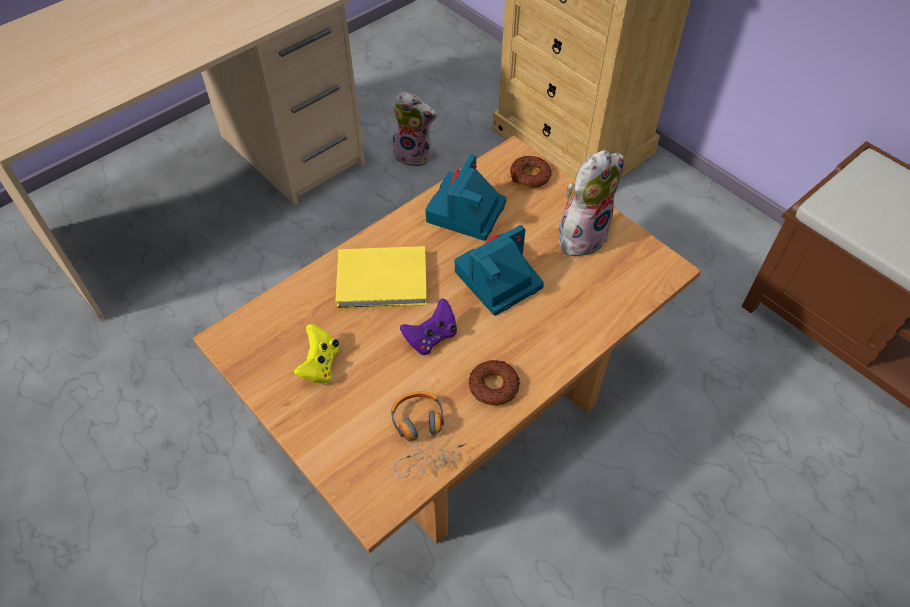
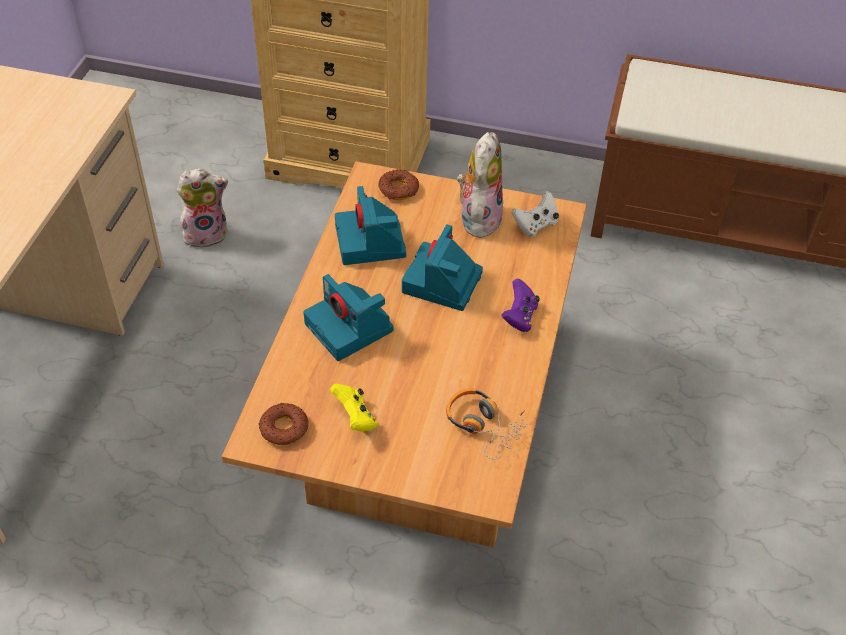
camera: 35 degrees left, 5 degrees down
yellow book [336,246,427,309] -> camera [303,274,394,361]
purple game controller [400,298,457,355] -> purple game controller moved to [502,279,540,332]
donut [469,360,520,405] -> donut moved to [259,403,309,445]
none -> white game controller [512,191,559,237]

